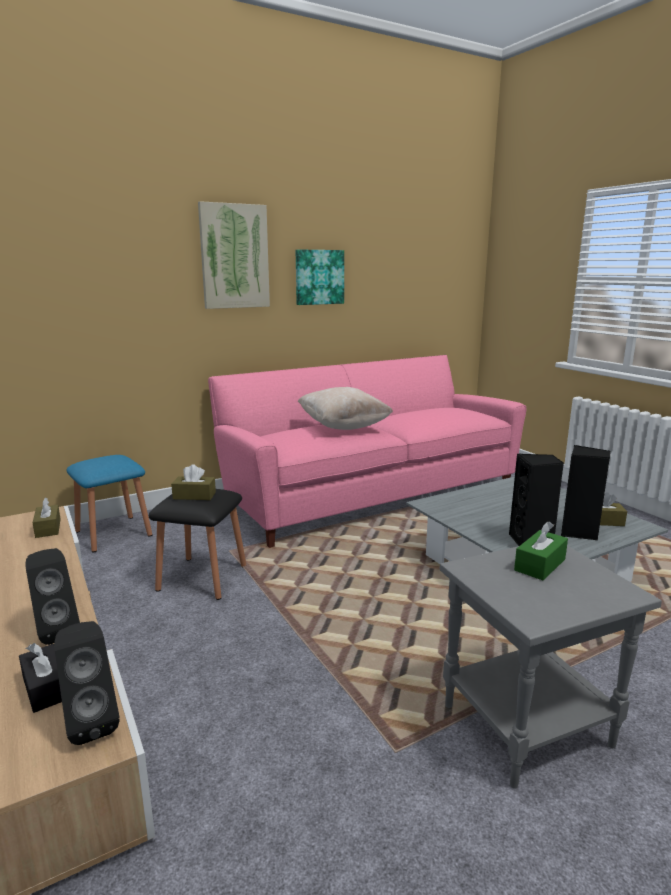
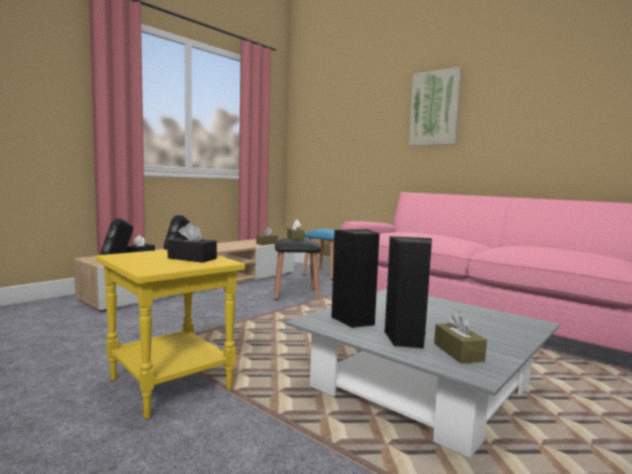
camera: 70 degrees right, 10 degrees down
picture [296,249,344,305] -> none
beige pillow [298,387,393,430] -> none
grey side table [440,546,662,789] -> yellow side table [96,249,245,419]
green tissue box [514,522,568,580] -> black tissue box [167,222,217,263]

